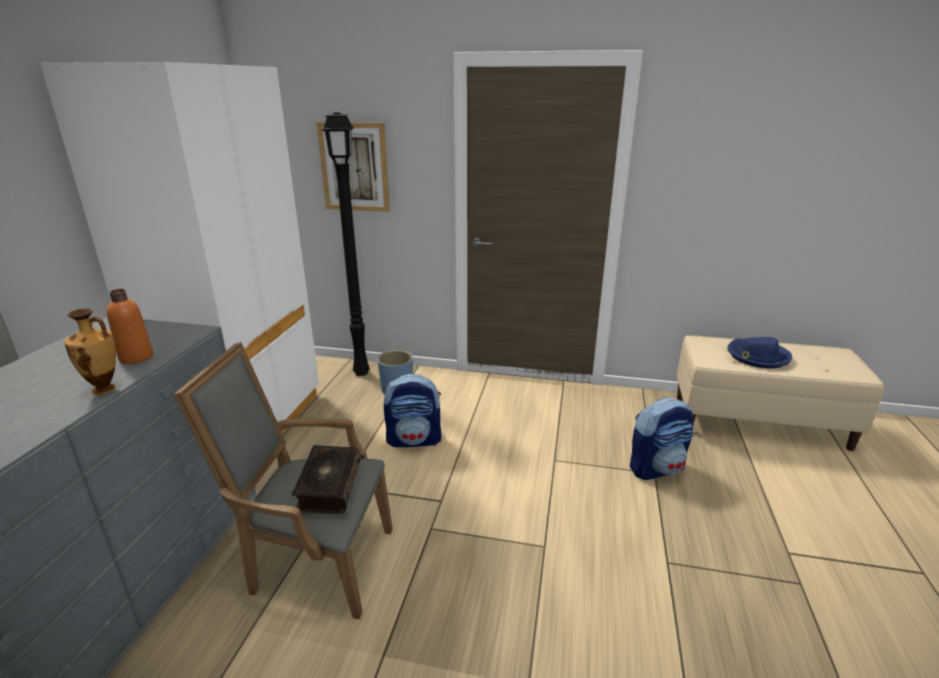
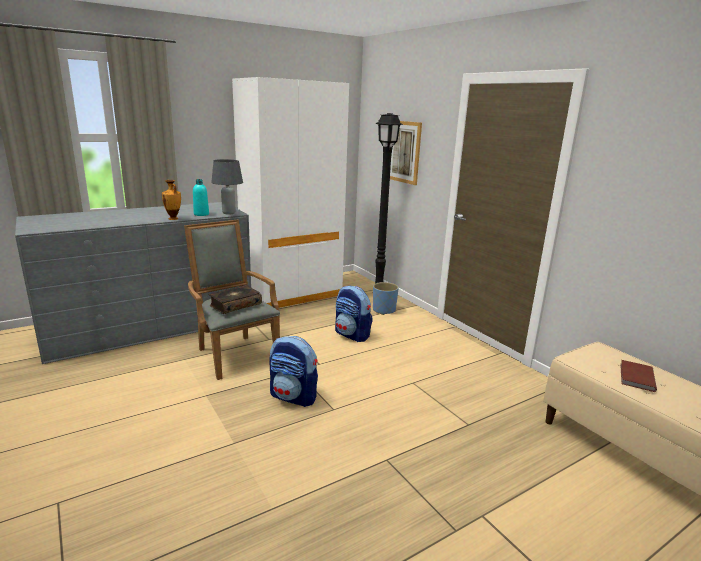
camera: 45 degrees right, 5 degrees down
orange bottle [107,289,153,364] -> turquoise bottle [193,179,209,216]
backpack [630,398,694,480] -> backpack moved to [269,336,318,407]
blue hat [728,337,792,368] -> brown book [620,360,657,392]
none -> grey table lamp [211,159,243,215]

